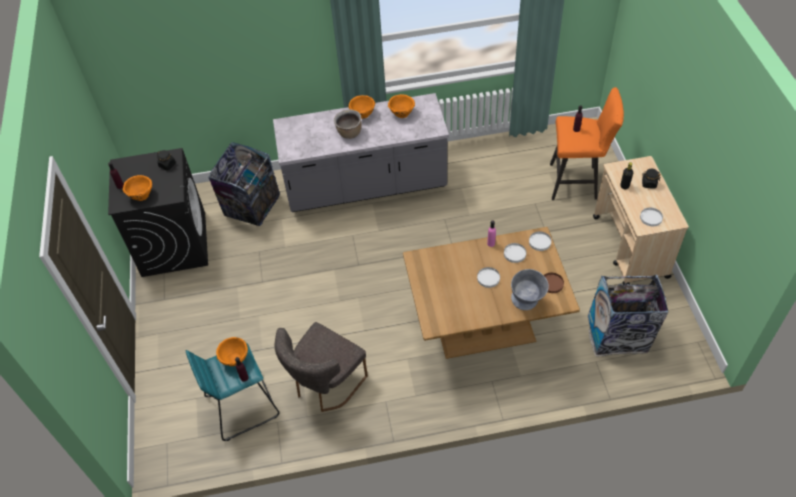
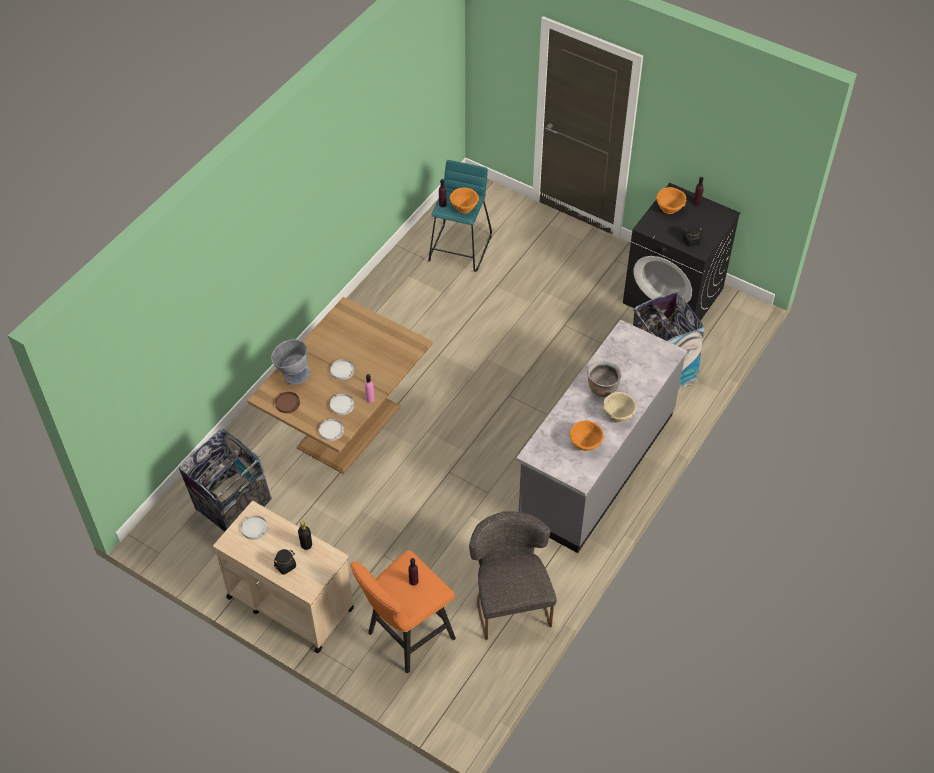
camera: 130 degrees right, 0 degrees up
grey chair [275,322,368,412] -> grey chair moved to [469,511,557,640]
orange bowl [348,95,375,119] -> beige bowl [603,392,637,423]

